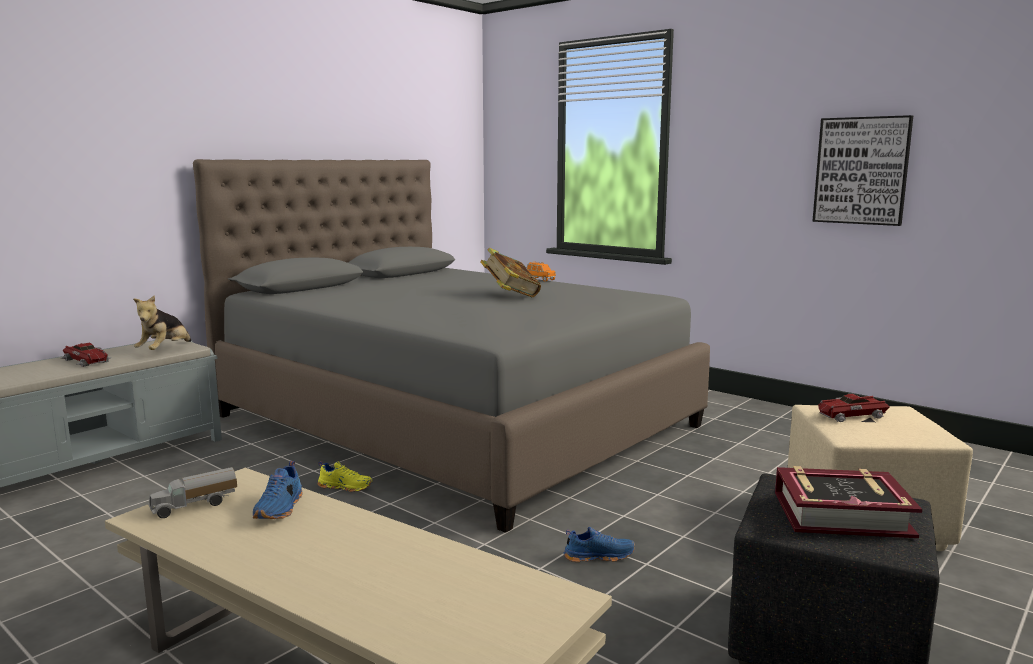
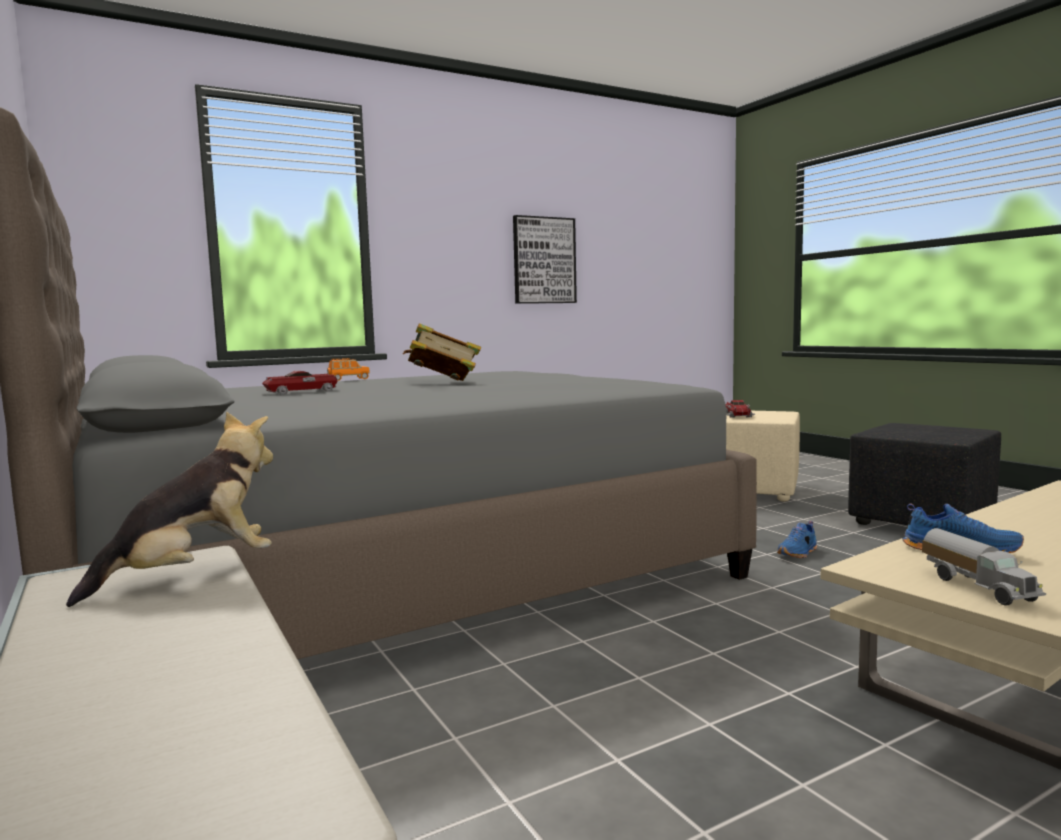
camera: 70 degrees left, 5 degrees down
toy car [60,343,112,367] -> toy car moved to [262,371,338,395]
plush toy [133,295,191,350] -> plush toy turned 75 degrees counterclockwise [66,412,273,607]
yellow shoe [317,461,373,492] -> none
blue shoe [563,527,635,562] -> blue shoe turned 150 degrees counterclockwise [777,521,817,558]
book [775,466,922,538] -> none

